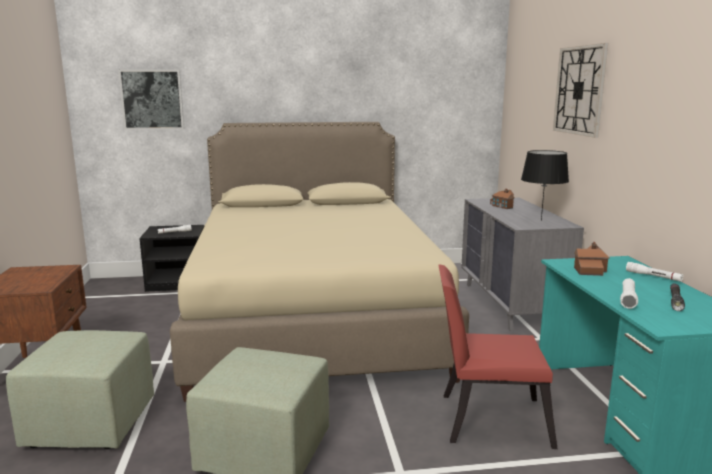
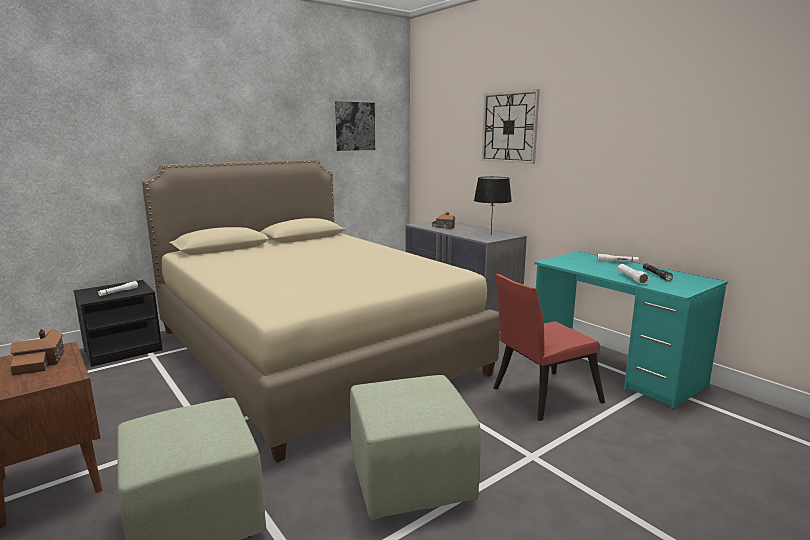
camera: 30 degrees left, 0 degrees up
picture [118,69,185,130] -> picture moved to [331,99,377,153]
toy house [574,242,610,276] -> toy house moved to [11,329,64,376]

